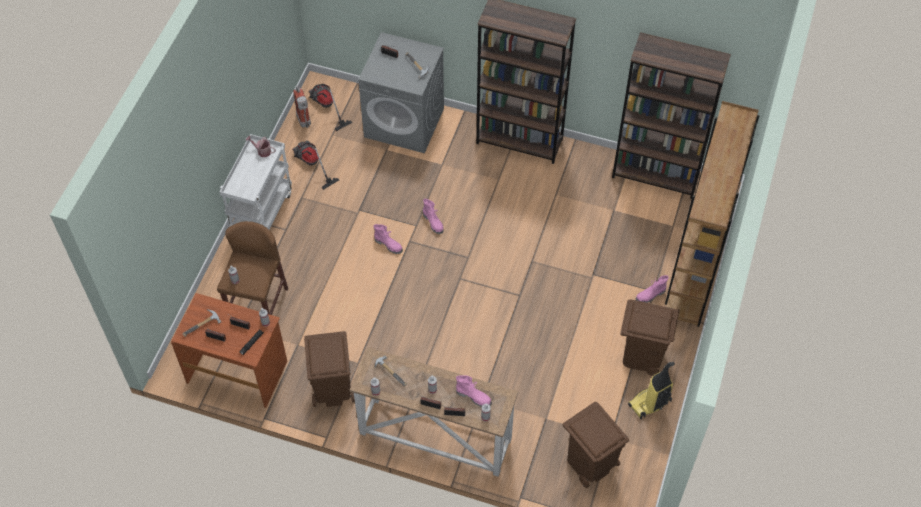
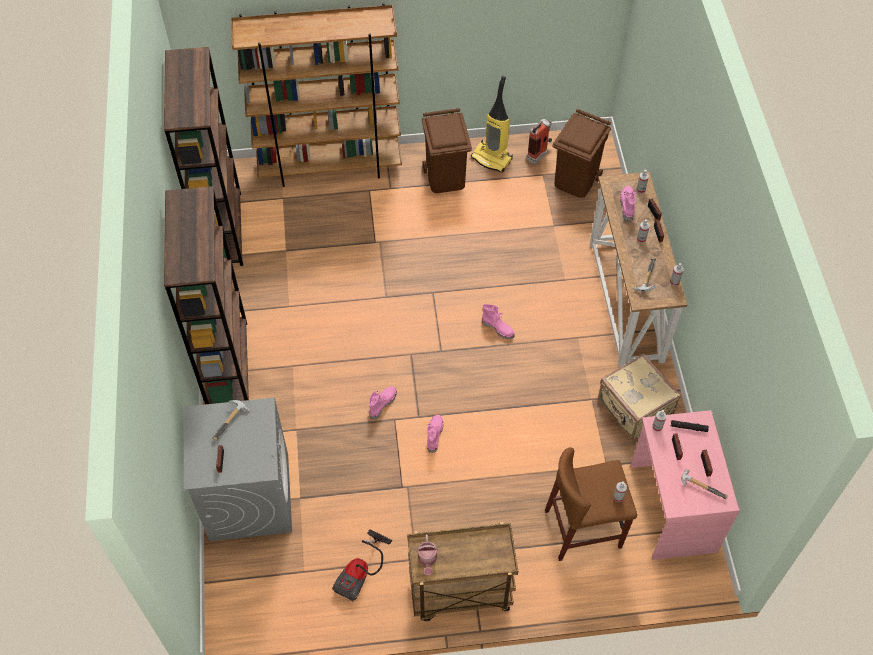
camera: 115 degrees left, 0 degrees up
brown desk [171,293,287,408] -> pink desk [630,410,740,560]
white cart [220,134,292,229] -> brown cart [407,522,518,621]
fire extinguisher [293,86,311,128] -> fire extinguisher moved to [526,119,552,164]
brown trash can [304,331,355,407] -> beige suitcase [598,353,681,439]
vacuum cleaner [308,84,352,131] -> none
pink boot [635,275,669,303] -> pink boot moved to [482,304,515,339]

